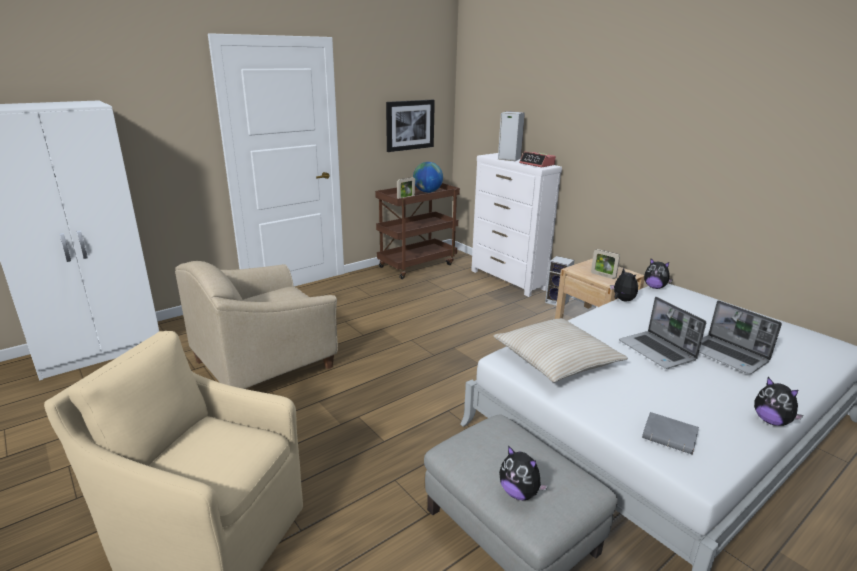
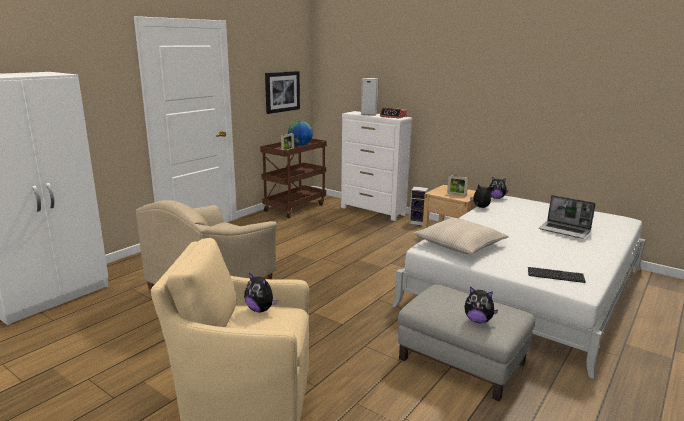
camera: 15 degrees left, 5 degrees down
laptop [619,297,706,369] -> none
grey book [642,412,699,454] -> keyboard [528,267,586,283]
plush toy [754,377,804,426] -> plush toy moved to [244,272,278,313]

